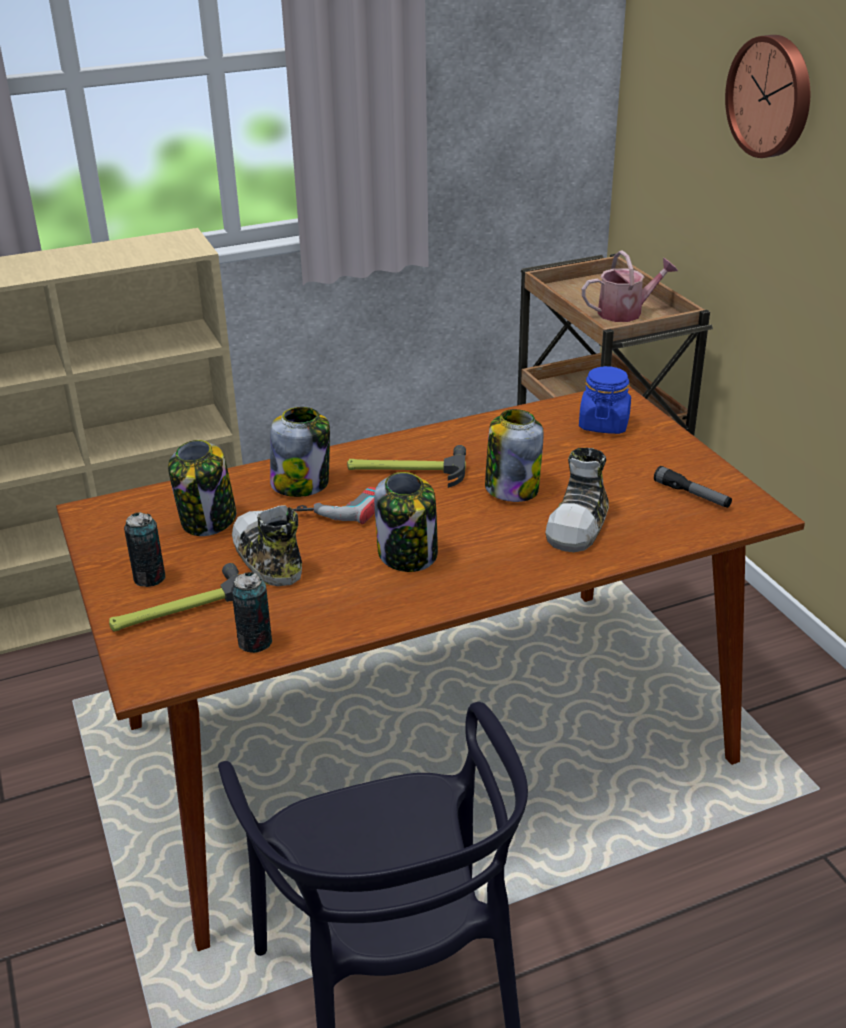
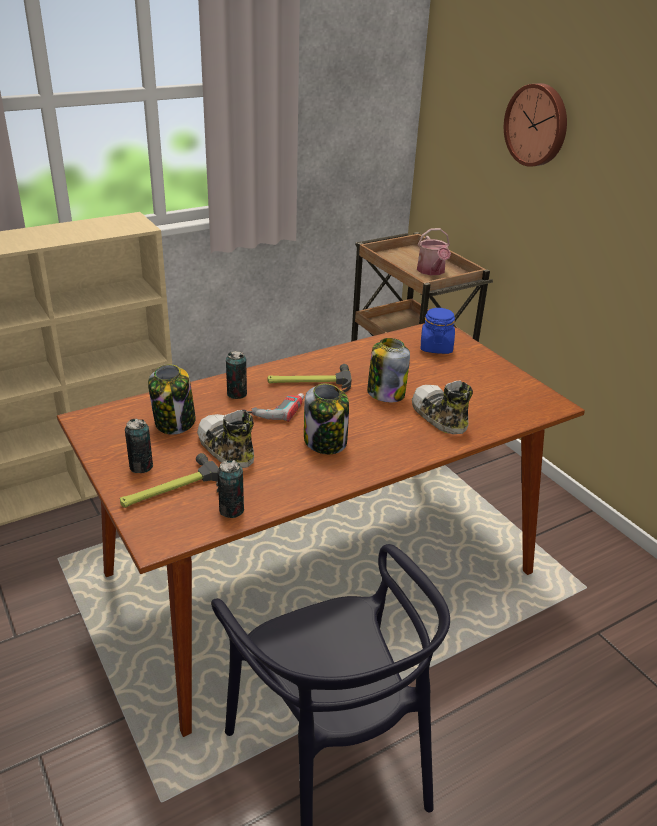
camera: 10 degrees left, 0 degrees up
jar [270,407,330,497] -> can [226,351,247,399]
shoe [545,448,609,552] -> shoe turned 135 degrees clockwise [412,381,473,434]
watering can [582,250,678,322] -> watering can turned 105 degrees clockwise [417,228,451,275]
flashlight [654,466,732,508] -> none

